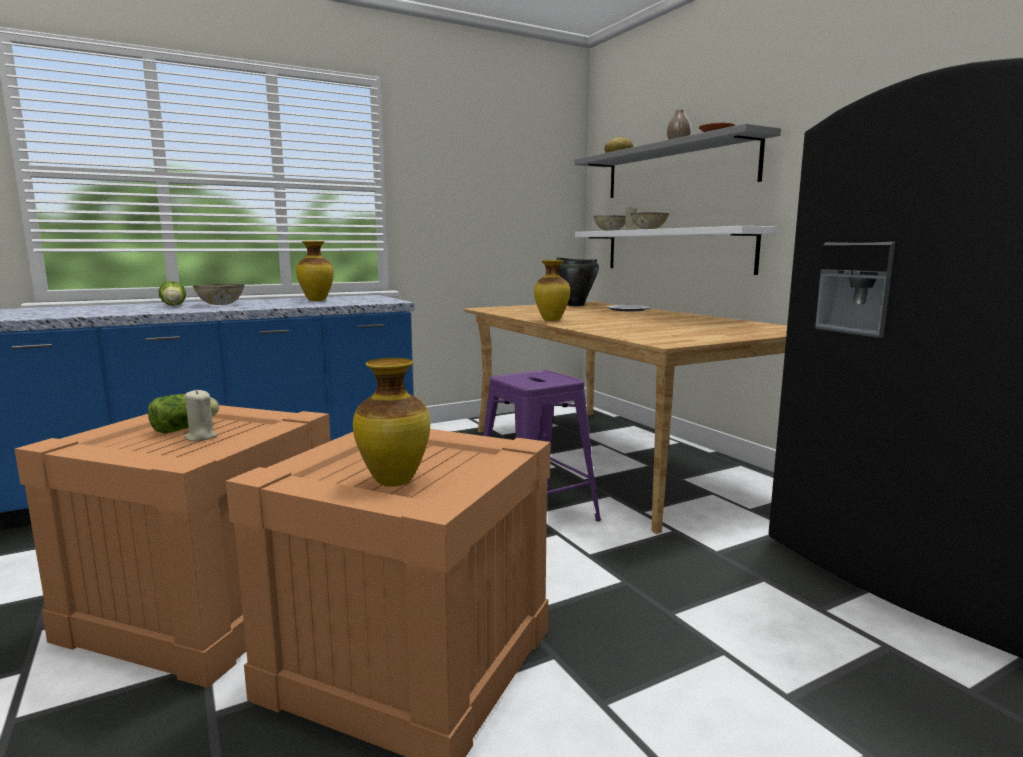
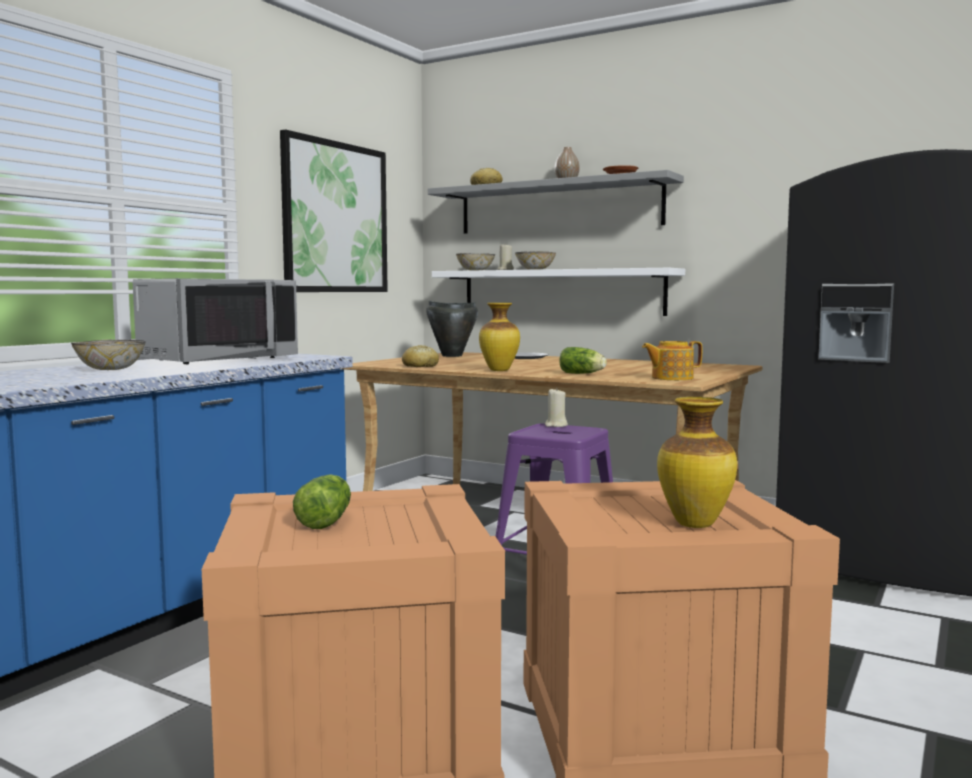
camera: 30 degrees left, 5 degrees down
lettuce [158,281,186,306] -> lettuce moved to [559,347,607,374]
beige candle [184,389,217,441] -> beige candle moved to [545,389,568,427]
vase [296,241,334,301] -> grey microwave [133,278,298,365]
none -> picture [280,129,388,292]
none -> bread [402,345,439,367]
none -> teapot [642,341,702,380]

